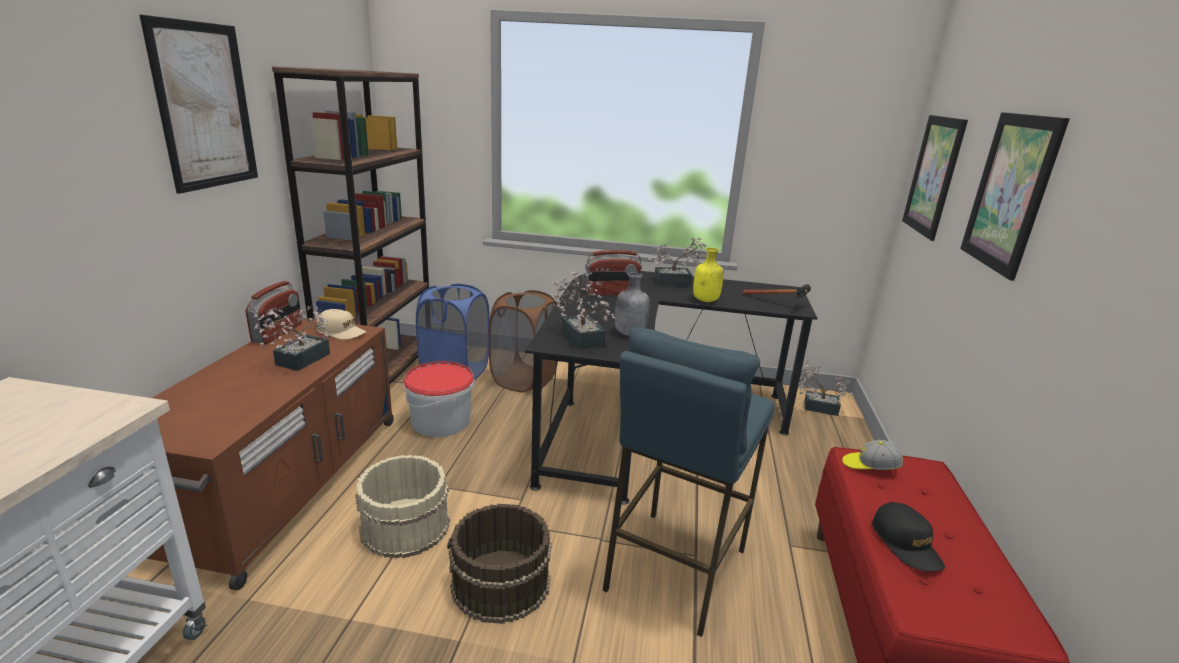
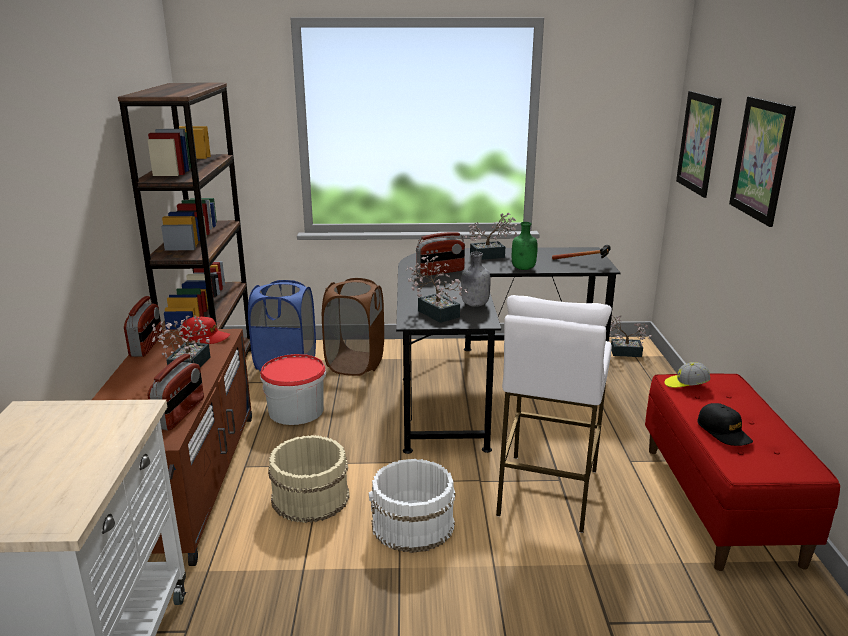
camera: 10 degrees left, 0 degrees up
picture [139,15,258,194] -> none
beige cap [316,309,366,340] -> red cap [181,317,230,344]
brown bucket [447,504,552,624] -> white bucket [369,459,455,553]
blue stool [602,327,775,637] -> white stool [496,295,612,533]
yellow bottle [693,248,724,302] -> green bottle [512,222,538,270]
none -> radio [148,354,204,431]

